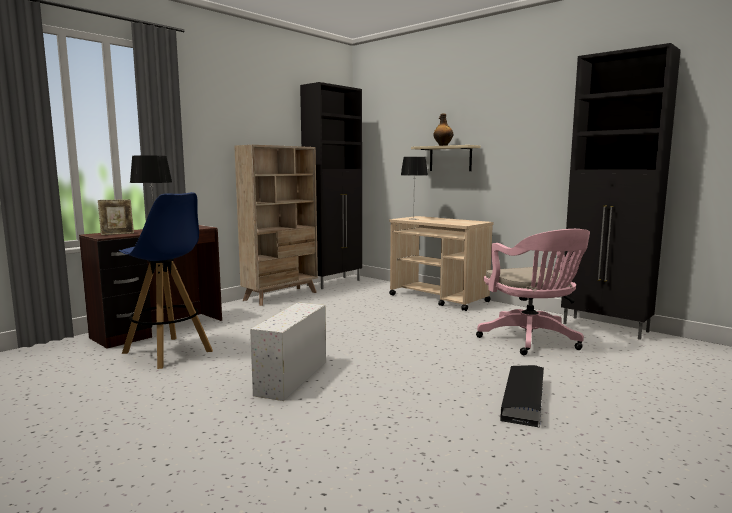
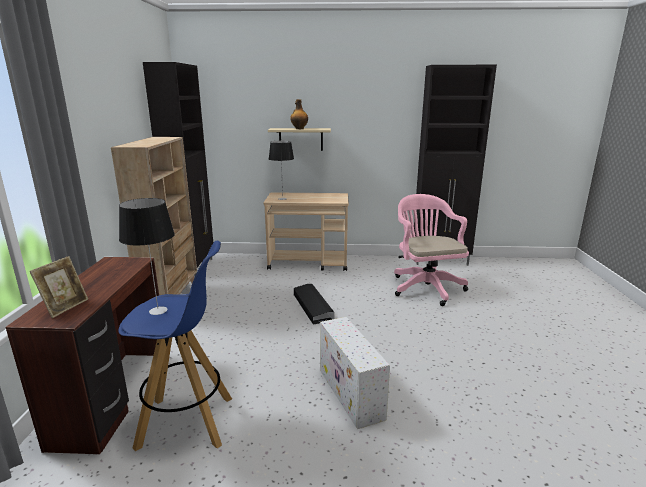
camera: 40 degrees left, 10 degrees up
pink office chair [476,229,590,355] -> pink office chair turned 135 degrees counterclockwise [394,194,469,306]
black storage box [500,365,544,428] -> black storage box moved to [294,284,334,325]

